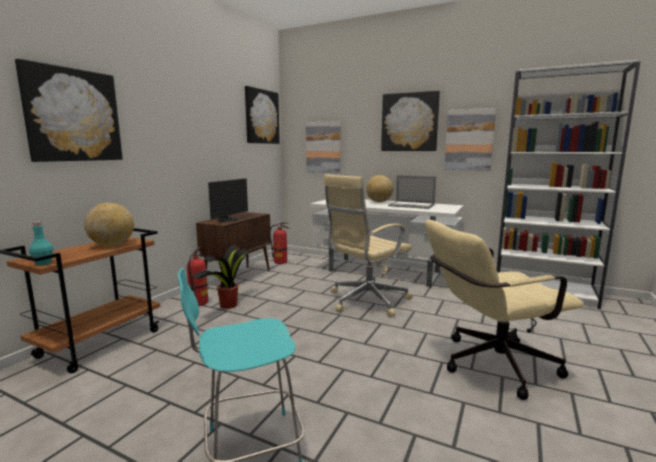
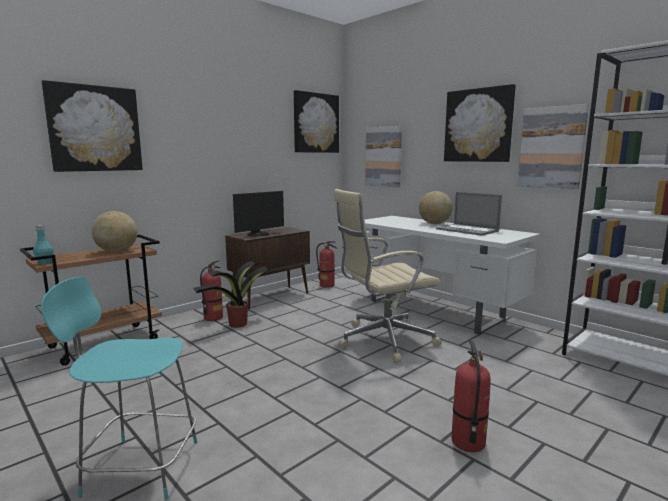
camera: 20 degrees right, 0 degrees up
beige office chair [425,220,584,400] -> fire extinguisher [452,340,491,452]

